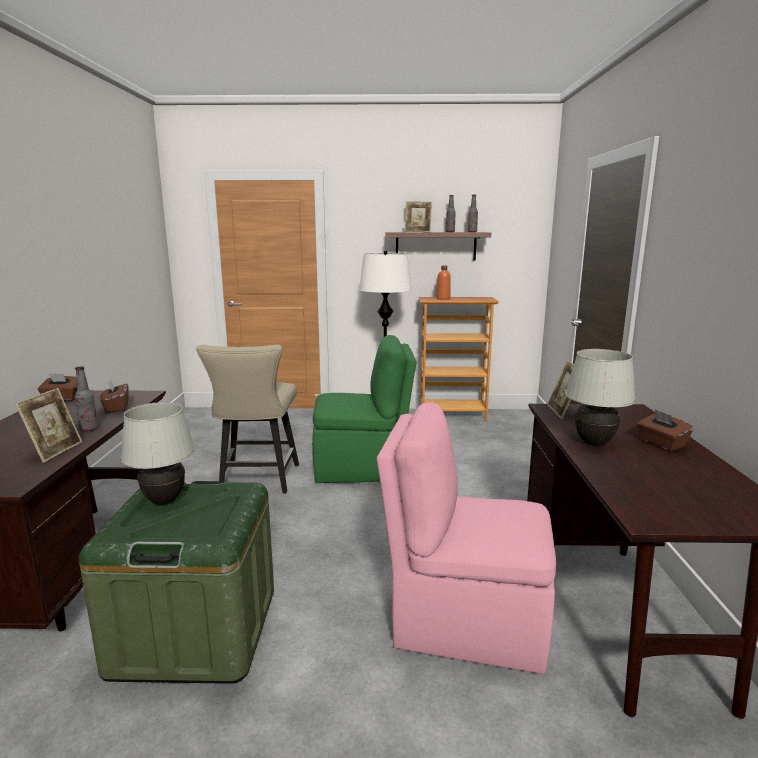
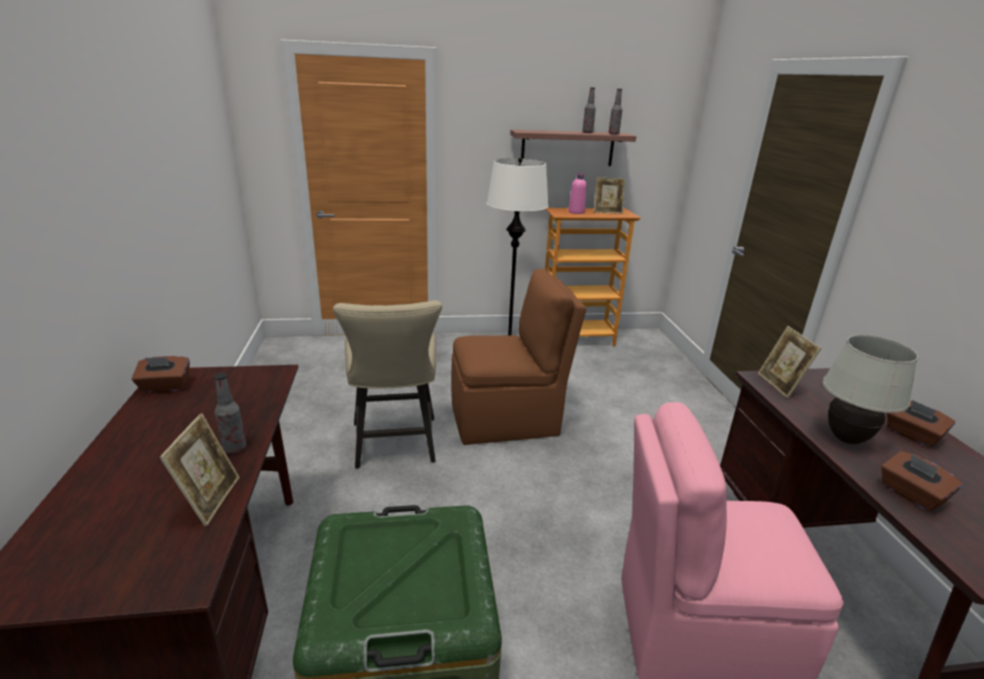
camera: 10 degrees left, 10 degrees up
brown tissue box [100,379,129,413] -> brown tissue box moved to [881,451,963,512]
white table lamp [121,402,195,505] -> none
green chair [312,335,417,483] -> brown chair [451,269,586,445]
picture frame [405,201,432,232] -> picture frame moved to [594,177,625,214]
orange bottle [436,266,451,300] -> pink bottle [568,173,587,214]

